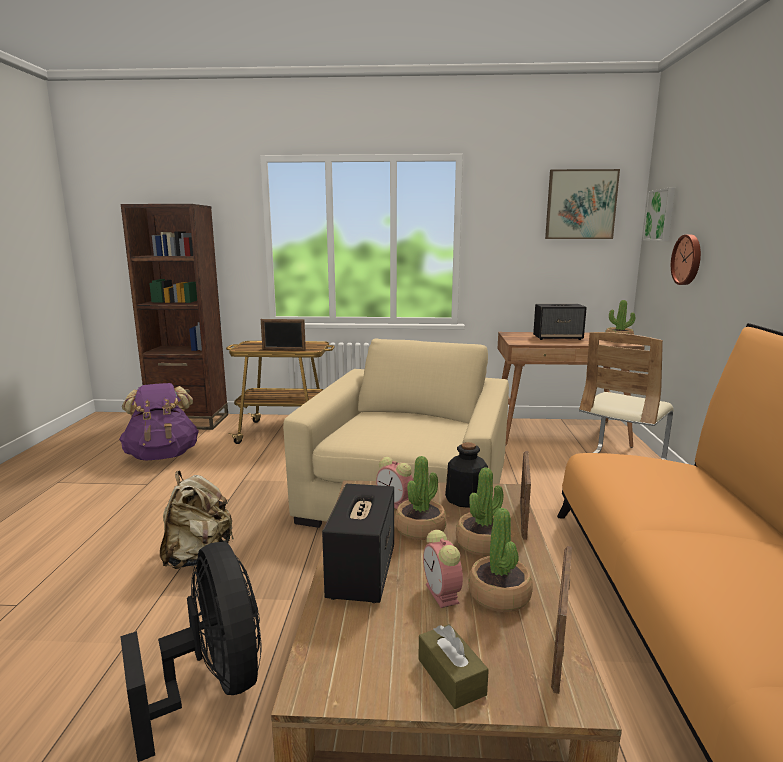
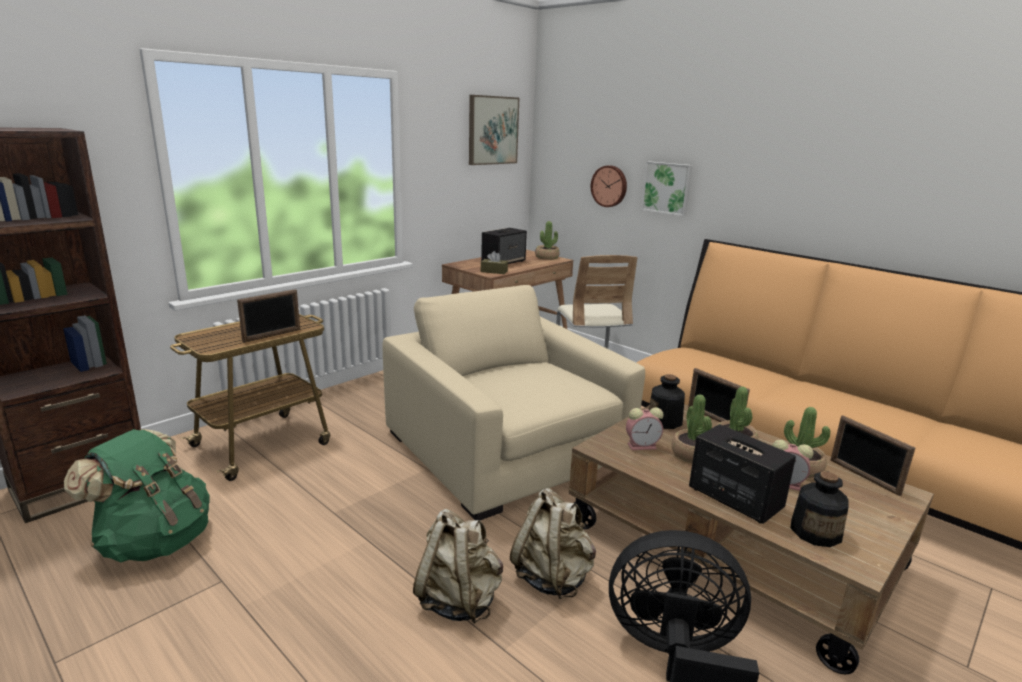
camera: 50 degrees left, 5 degrees up
purple backpack [119,383,199,460] -> green backpack [64,429,209,562]
brown tissue box [418,624,489,709] -> brown tissue box moved to [481,251,508,274]
picture [642,188,675,241] -> picture moved to [641,161,693,216]
none -> beige backpack [510,488,596,599]
none -> bottle [790,471,849,547]

